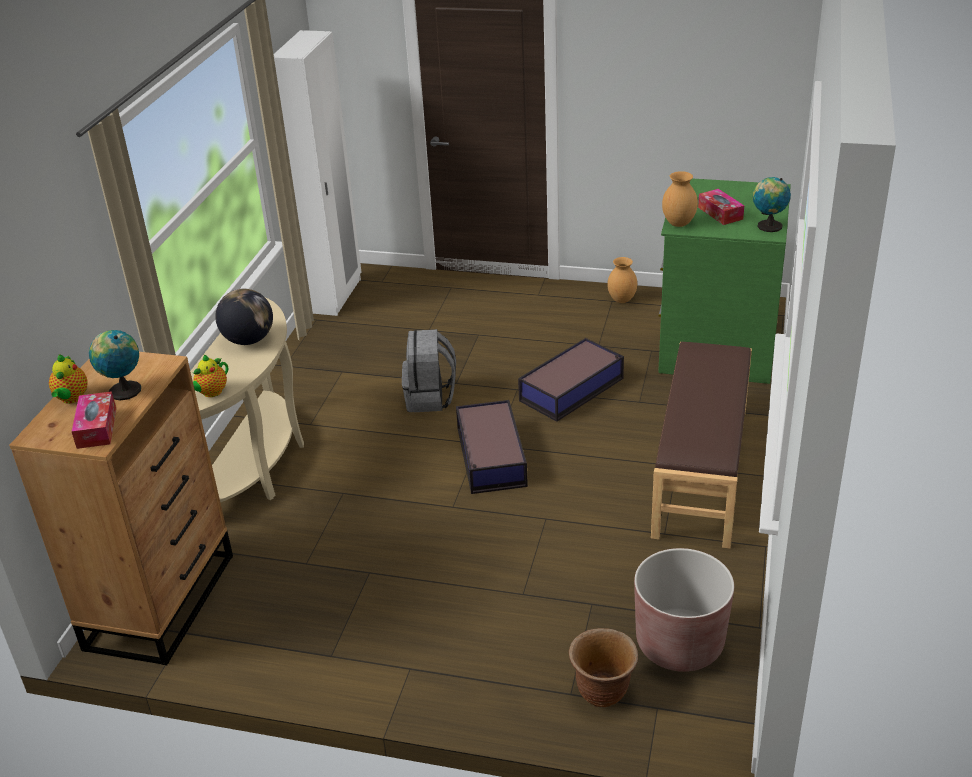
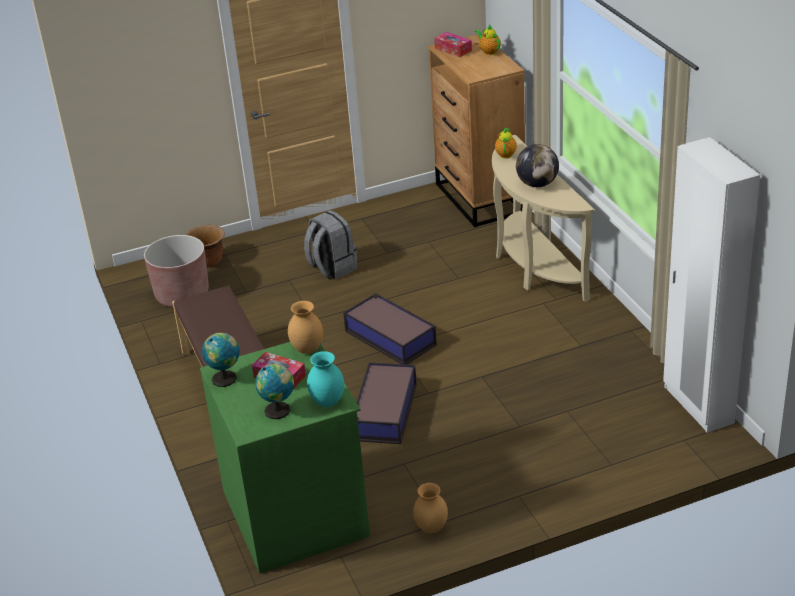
camera: 145 degrees right, 0 degrees up
globe [89,330,141,401] -> globe moved to [255,364,294,419]
grey backpack [402,329,456,412] -> grey backpack moved to [304,210,357,279]
none -> turquoise vase [307,351,344,407]

